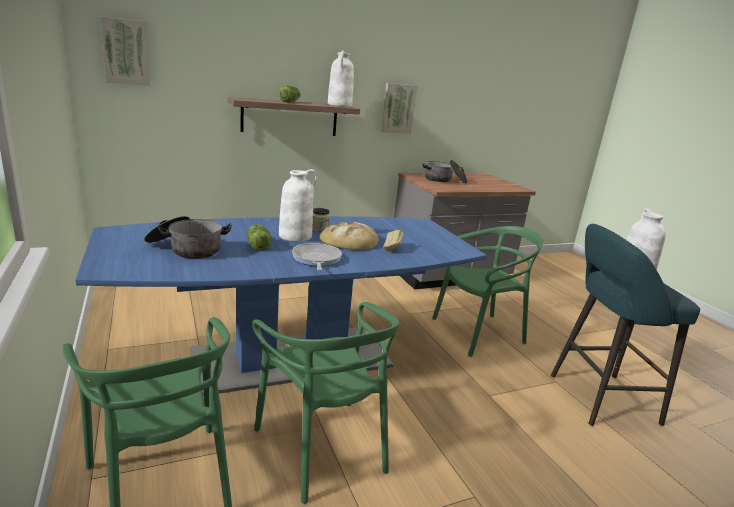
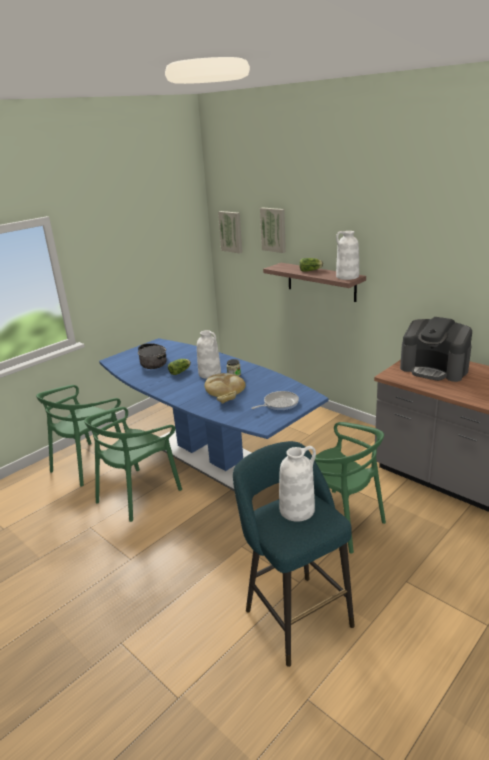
camera: 70 degrees right, 5 degrees up
frying pan [292,243,342,271] -> frying pan moved to [252,391,299,411]
picture [381,83,417,134] -> picture moved to [260,207,286,253]
cooking pot [422,160,468,184] -> coffee machine [400,317,472,382]

